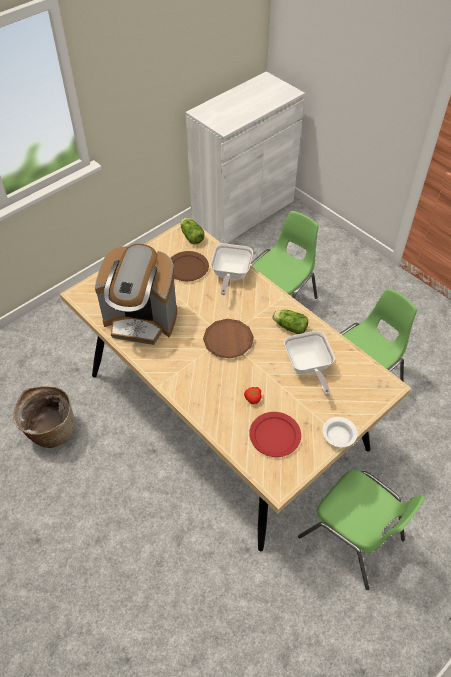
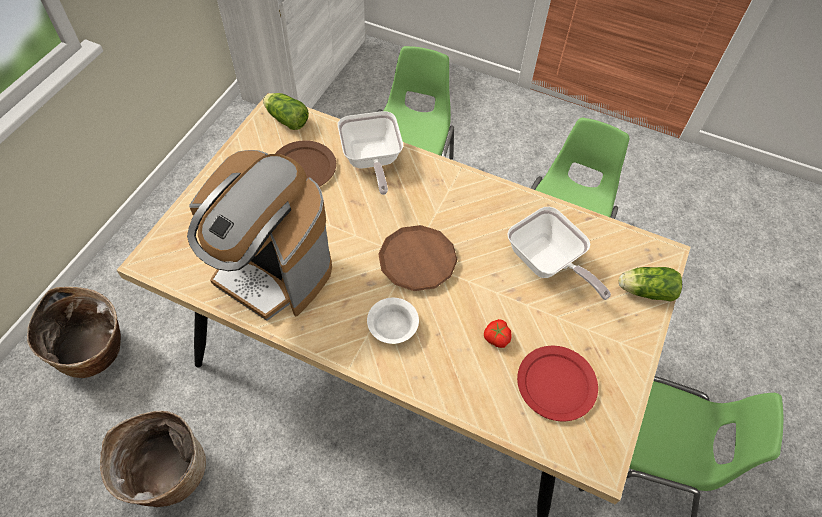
camera: 25 degrees left, 5 degrees up
coffee machine [95,244,177,345] -> coffee machine turned 45 degrees clockwise [187,150,332,321]
lettuce [272,310,308,334] -> lettuce moved to [619,267,682,301]
white bowl [322,417,357,447] -> white bowl moved to [367,298,419,344]
none -> basket [27,287,121,378]

